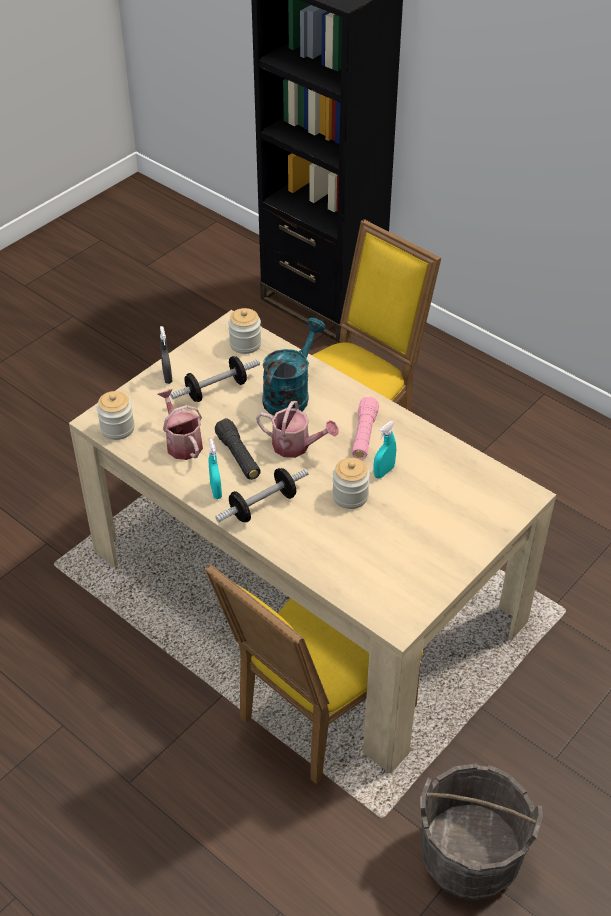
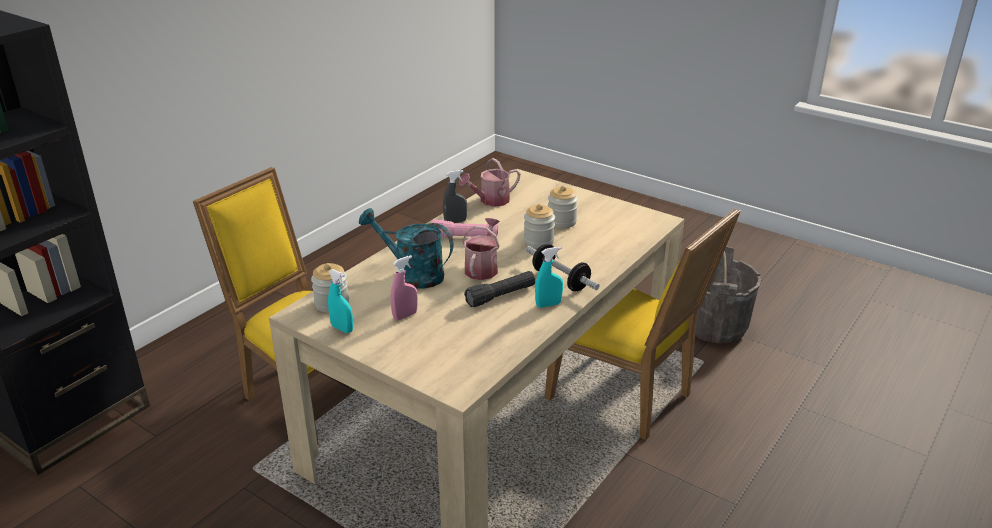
camera: 95 degrees left, 15 degrees down
jar [97,391,135,440] -> jar moved to [548,185,578,228]
watering can [157,389,203,460] -> watering can moved to [459,158,520,207]
grey spray bottle [160,326,173,384] -> grey spray bottle moved to [443,170,467,223]
dumbbell [170,356,260,402] -> pink spray bottle [390,255,418,320]
turquoise spray bottle [374,421,396,479] -> turquoise spray bottle moved to [328,269,353,333]

